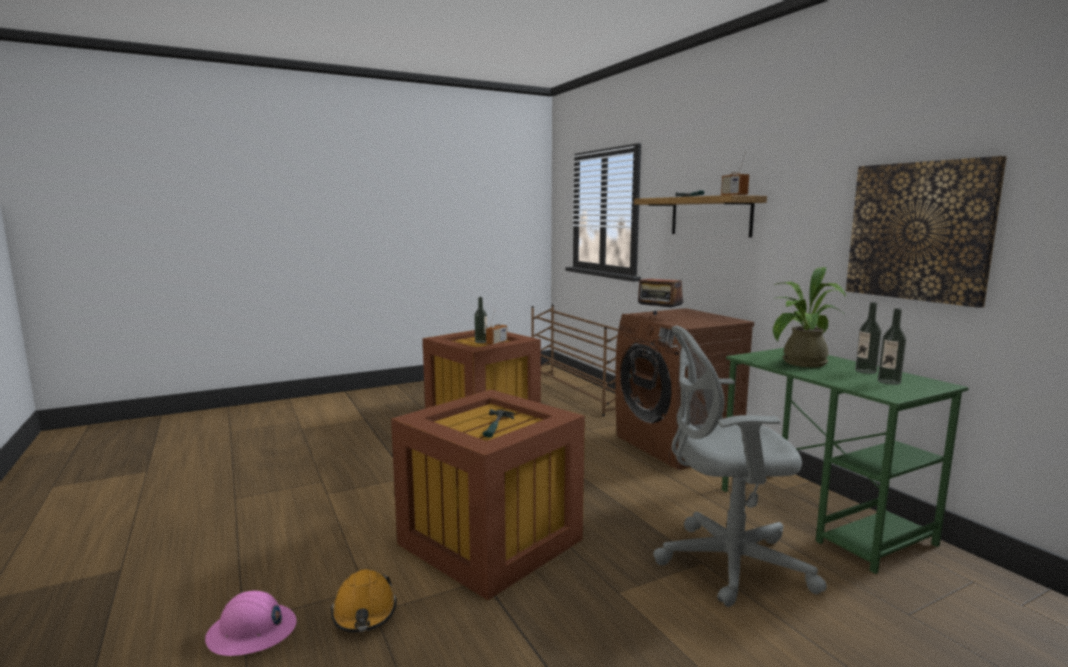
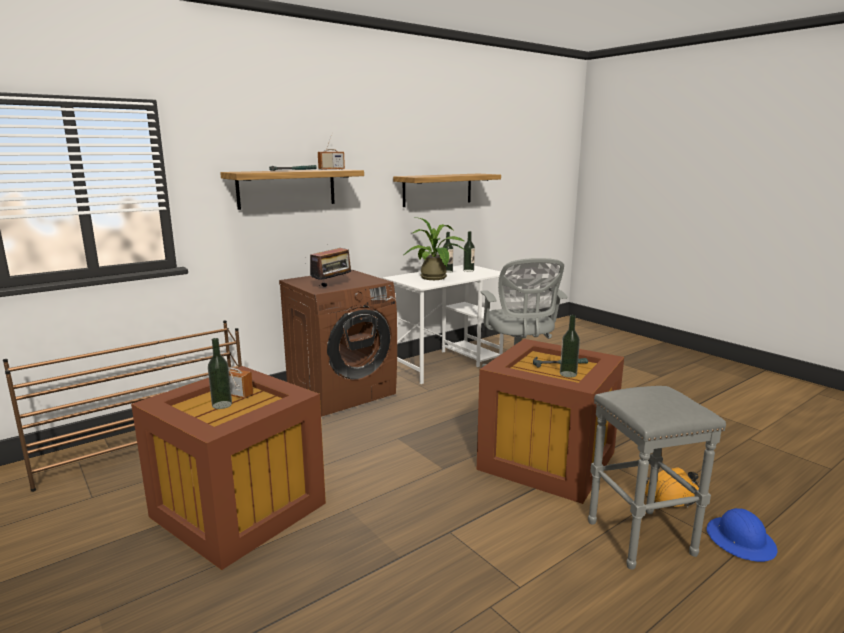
camera: 100 degrees left, 5 degrees up
pink hard hat [205,591,297,656] -> blue hard hat [707,508,777,562]
green desk [722,348,969,574] -> white desk [382,265,507,384]
picture [846,156,1007,308] -> shelf [393,174,501,207]
none -> bottle [560,315,580,378]
none -> grey stool [588,386,726,570]

